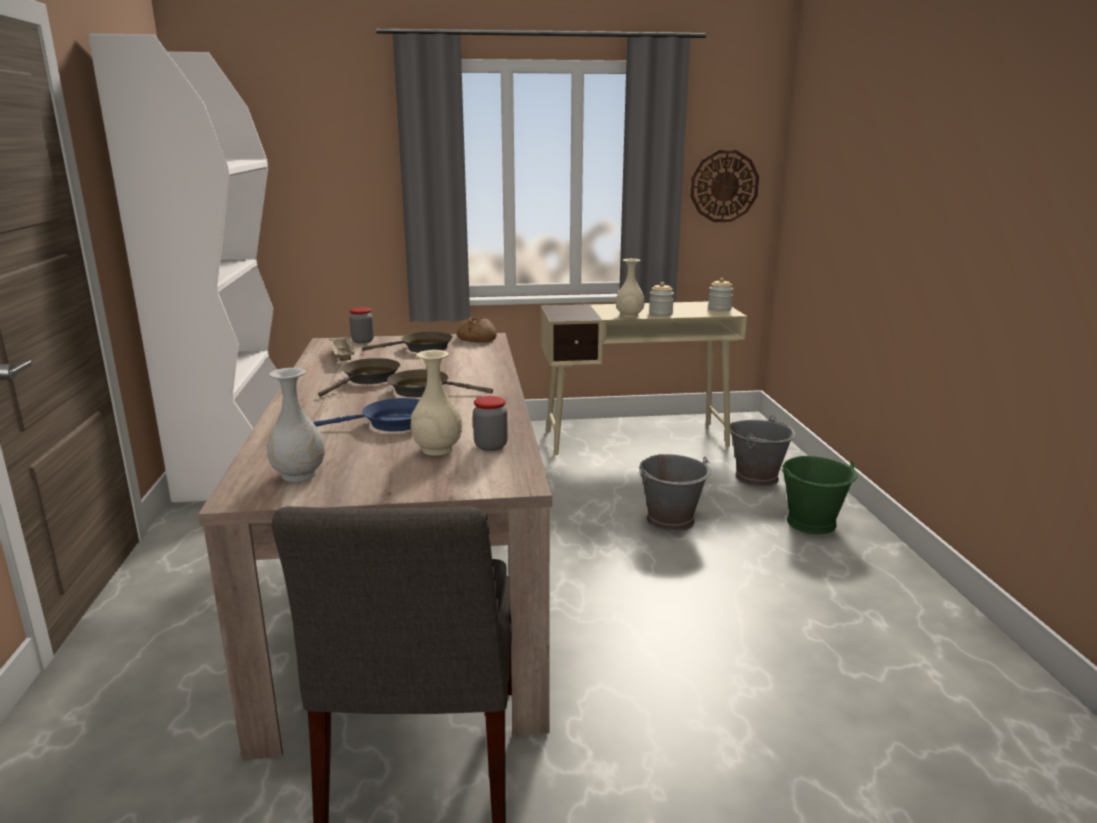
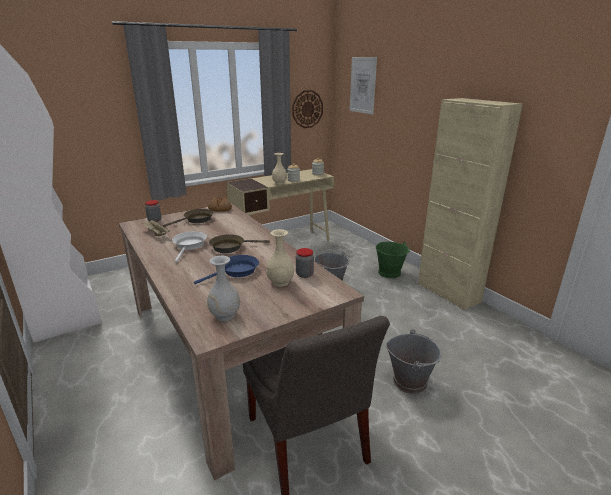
camera: 25 degrees left, 5 degrees up
brown frying pan [318,358,400,397] -> white frying pan [172,231,207,263]
grey bucket [729,415,795,487] -> grey bucket moved to [385,329,442,394]
none -> picture [350,57,377,115]
none -> beige cabinet [418,98,523,310]

